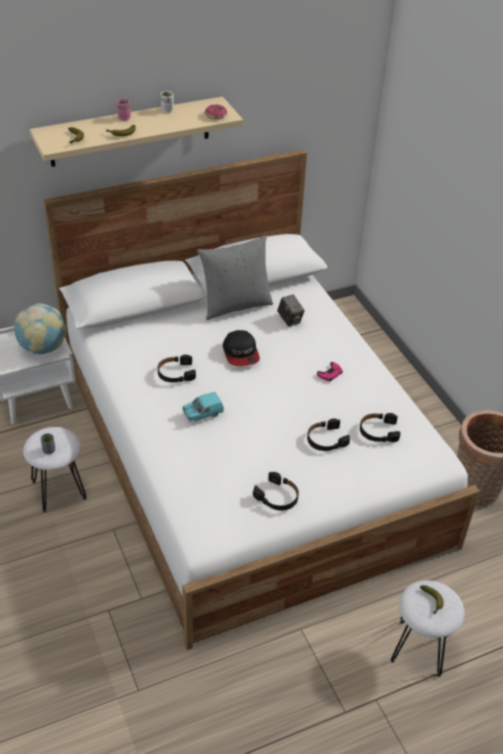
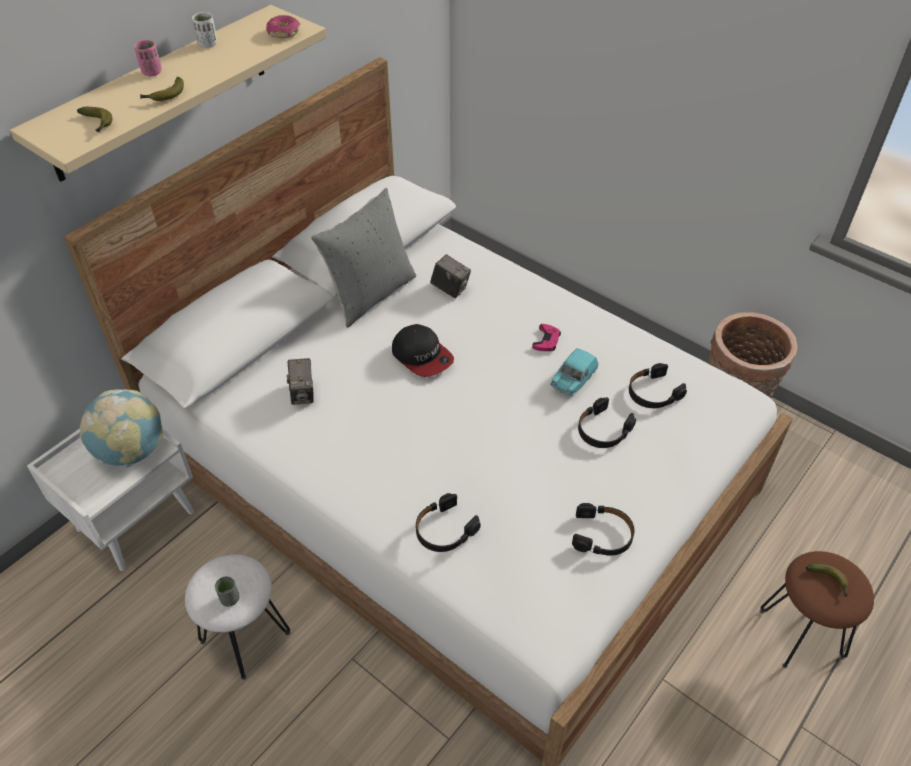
camera: 25 degrees left, 5 degrees up
black headphones [158,355,196,382] -> black headphones moved to [416,493,481,552]
turquoise toy car [182,392,224,422] -> turquoise toy car moved to [551,348,598,396]
white stool [390,580,465,677] -> brown stool [759,551,874,669]
none -> camera [286,358,314,405]

